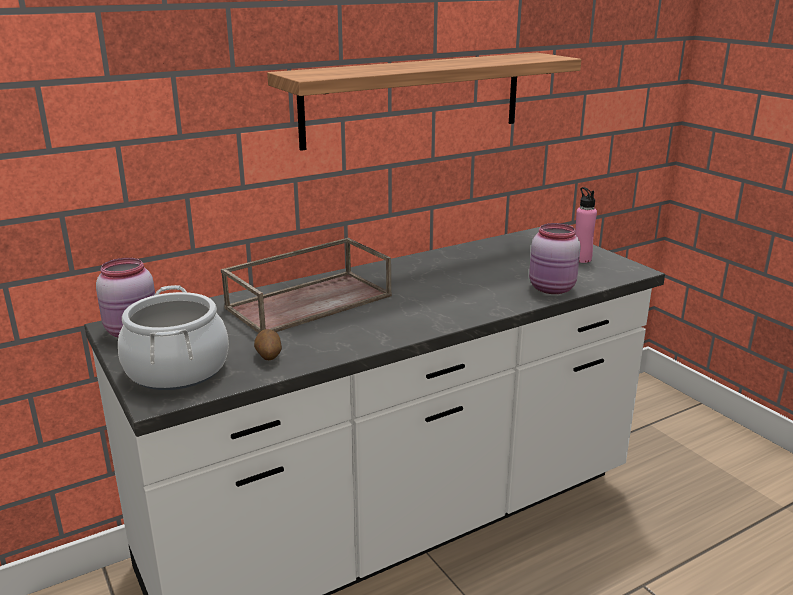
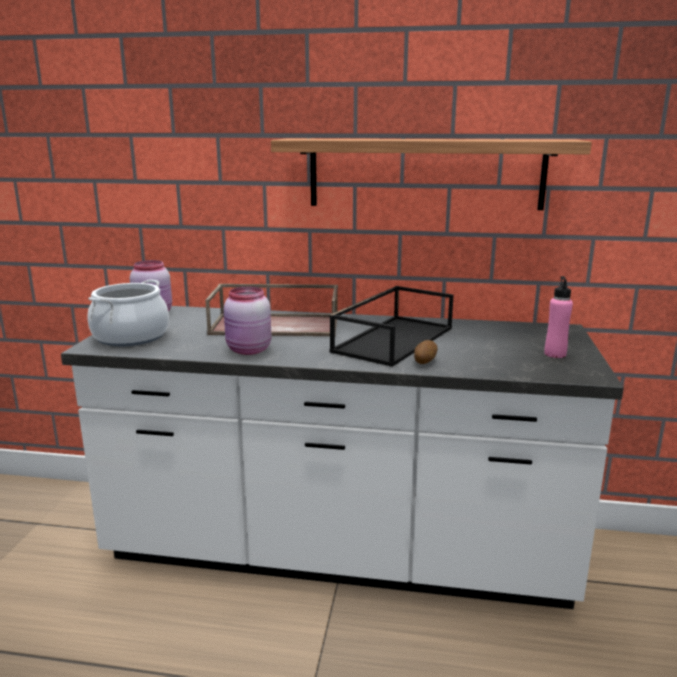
camera: 40 degrees right, 5 degrees down
potato [254,329,282,360] -> potato moved to [414,340,438,364]
pink jar [529,223,580,294] -> pink jar moved to [224,287,271,355]
none -> black tray [330,286,454,367]

